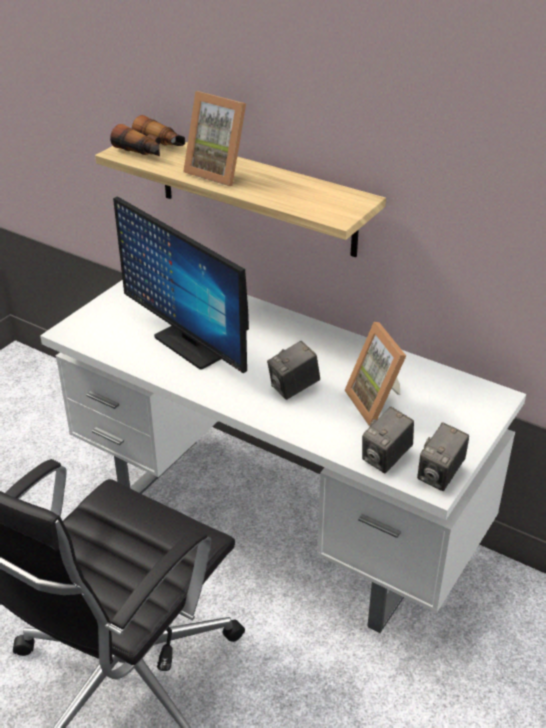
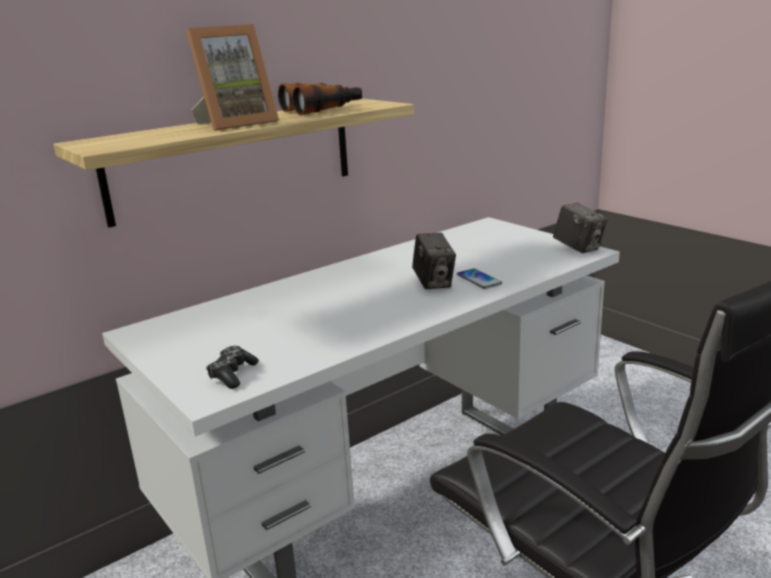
camera: 70 degrees left, 15 degrees down
binoculars [110,115,185,156] -> binoculars moved to [278,83,362,115]
monitor [113,196,249,373] -> none
picture frame [345,322,406,426] -> none
camera [362,407,414,473] -> none
none -> game controller [206,346,259,389]
none -> phone [457,269,502,289]

